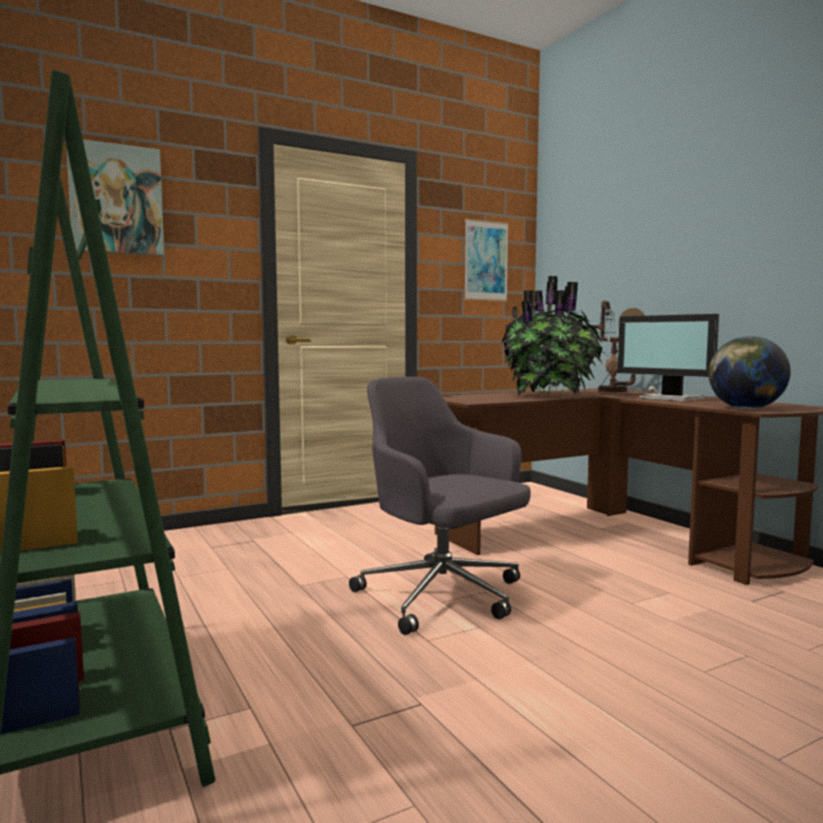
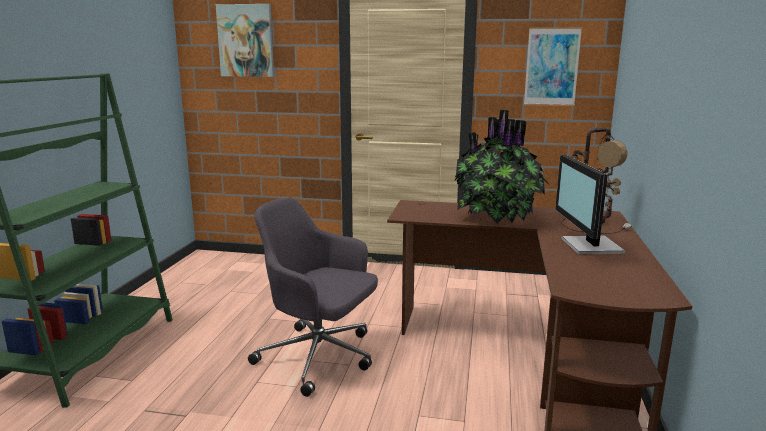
camera: 40 degrees right, 10 degrees up
grey office chair [349,377,531,635] -> grey office chair turned 60 degrees counterclockwise [248,198,378,397]
globe [708,336,791,409] -> none

